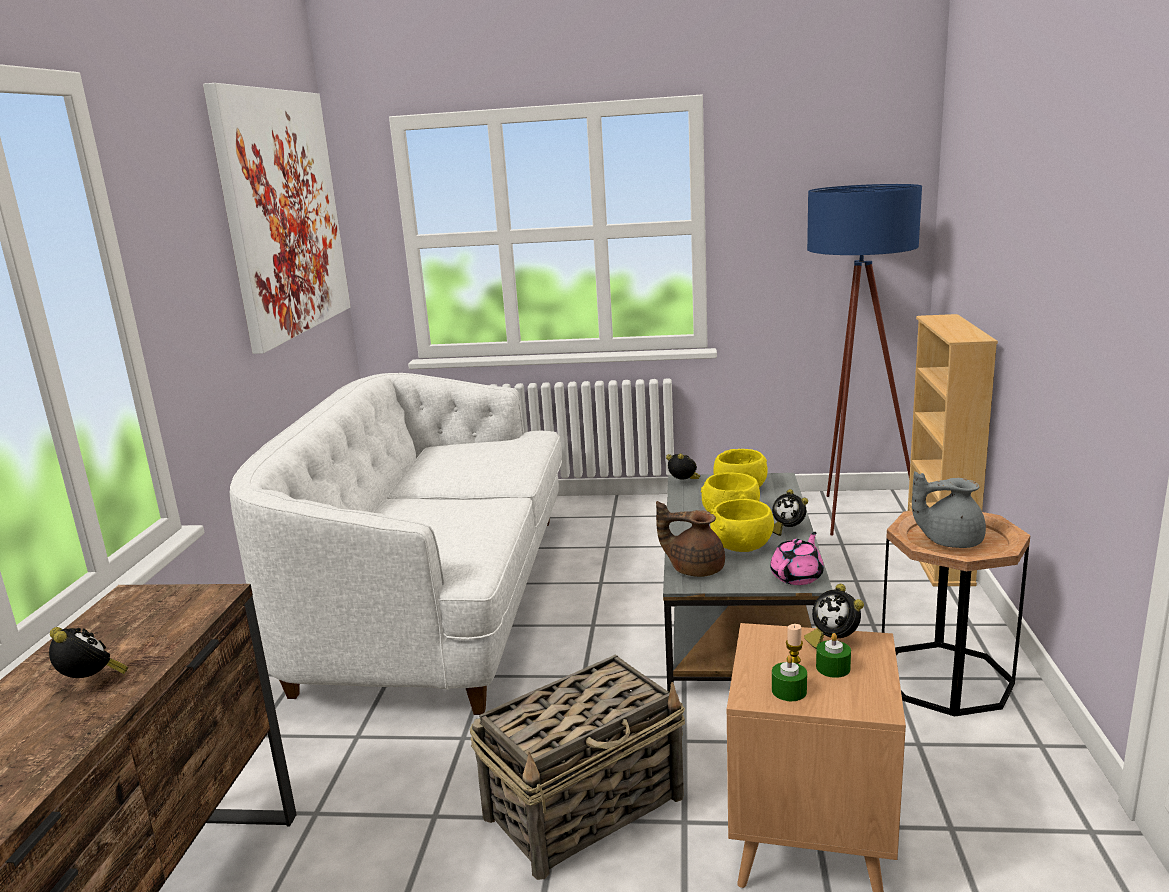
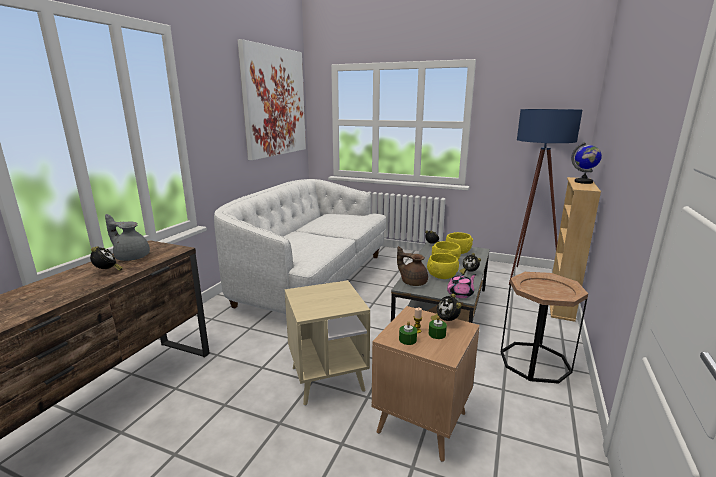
camera: 15 degrees right, 0 degrees up
basket [469,655,685,880] -> beige side table [285,280,370,406]
grey teapot [912,471,986,548] -> grey teapot moved to [105,214,150,261]
none -> globe [571,142,602,184]

